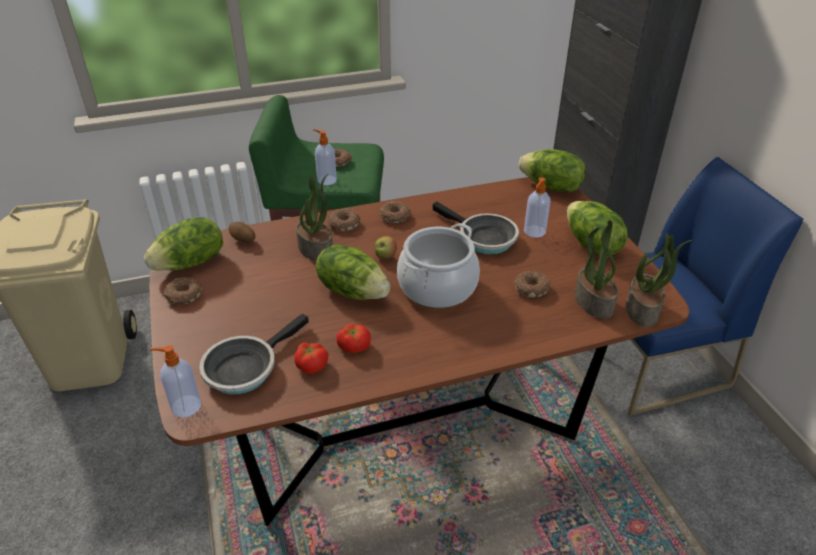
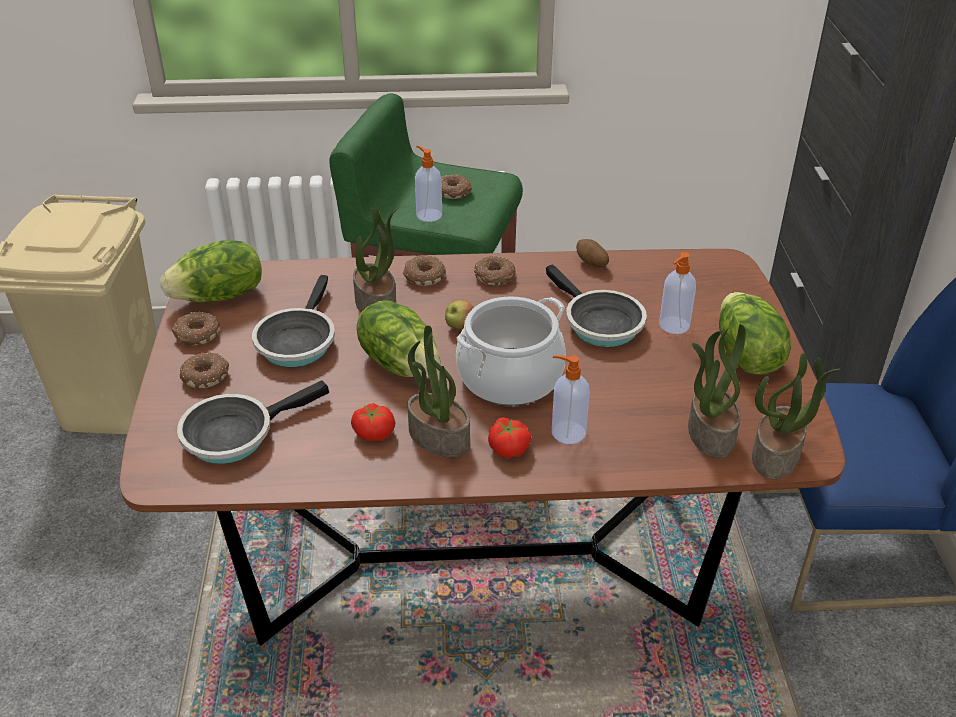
camera: 15 degrees right, 0 degrees up
soap dispenser [150,345,201,417] -> soap dispenser moved to [552,355,590,444]
potato [229,222,255,243] -> potato moved to [576,239,609,268]
tomato [294,343,329,374] -> tomato moved to [488,417,531,458]
donut [514,270,550,298] -> donut moved to [180,352,229,389]
lettuce [519,149,586,192] -> none
none -> frying pan [252,275,335,367]
none -> potted plant [407,325,470,457]

